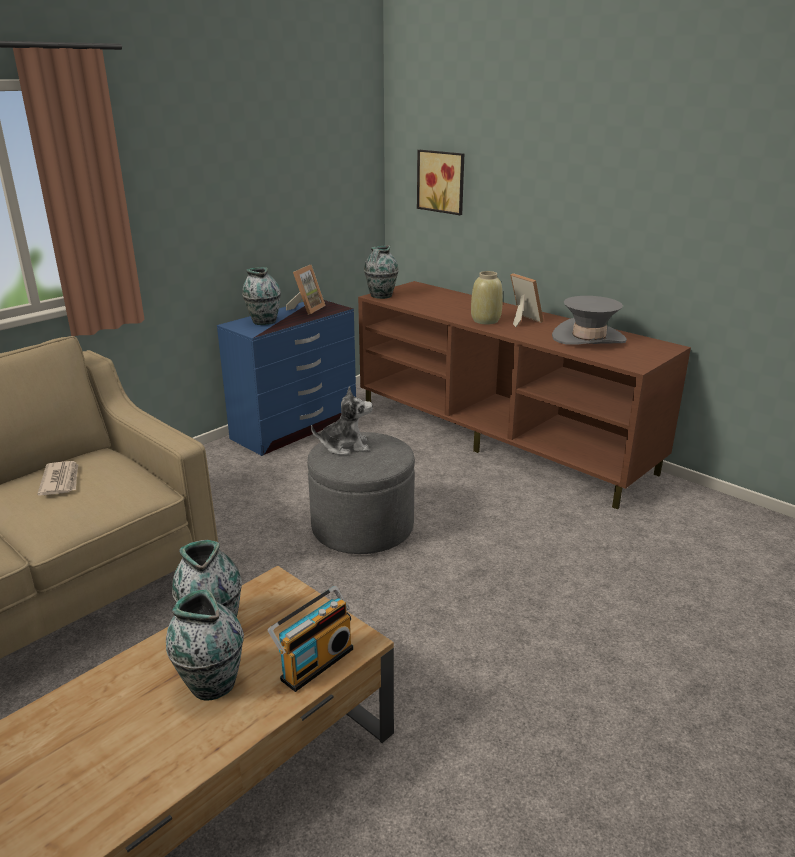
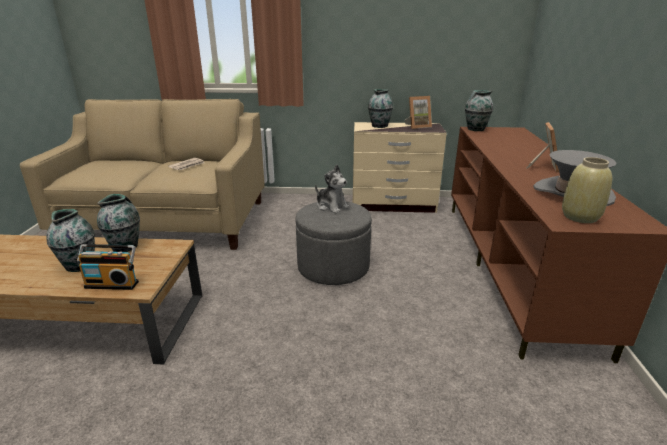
camera: 50 degrees right, 0 degrees up
blue dresser [217,300,356,456] -> beige dresser [353,122,447,213]
picture [417,150,464,215] -> none
beige vase [471,271,503,324] -> beige vase moved to [562,157,612,223]

